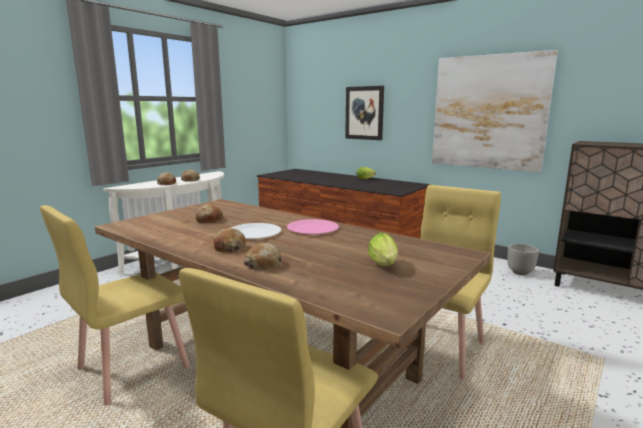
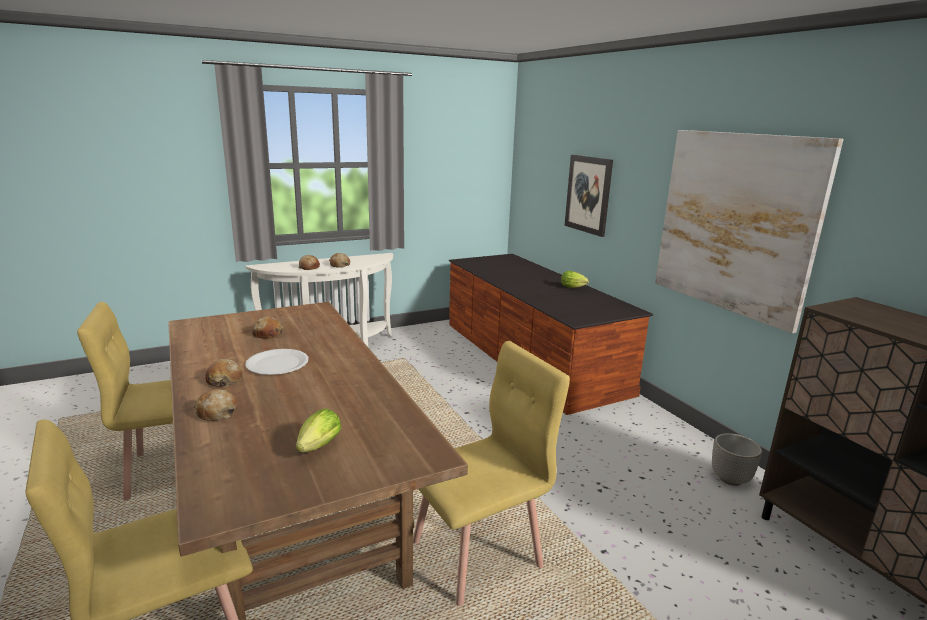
camera: 25 degrees right, 5 degrees up
pink plate [287,219,339,234] -> none

